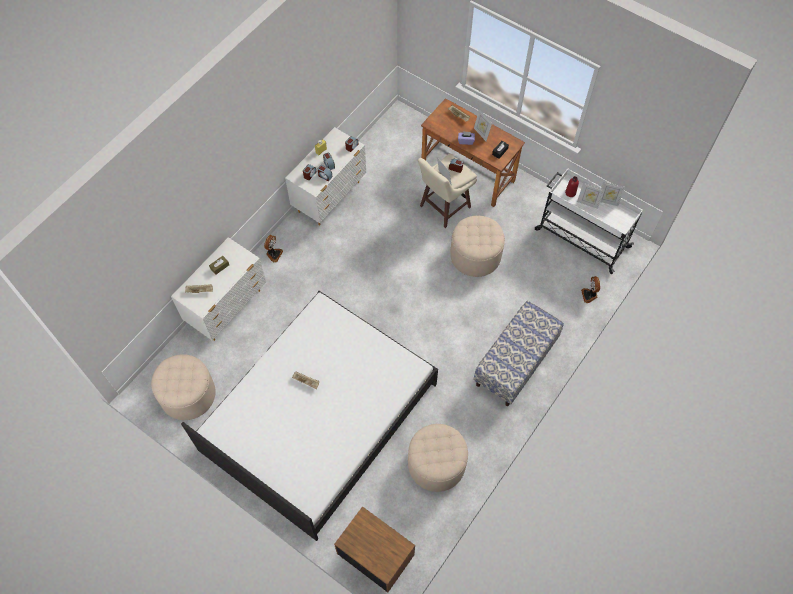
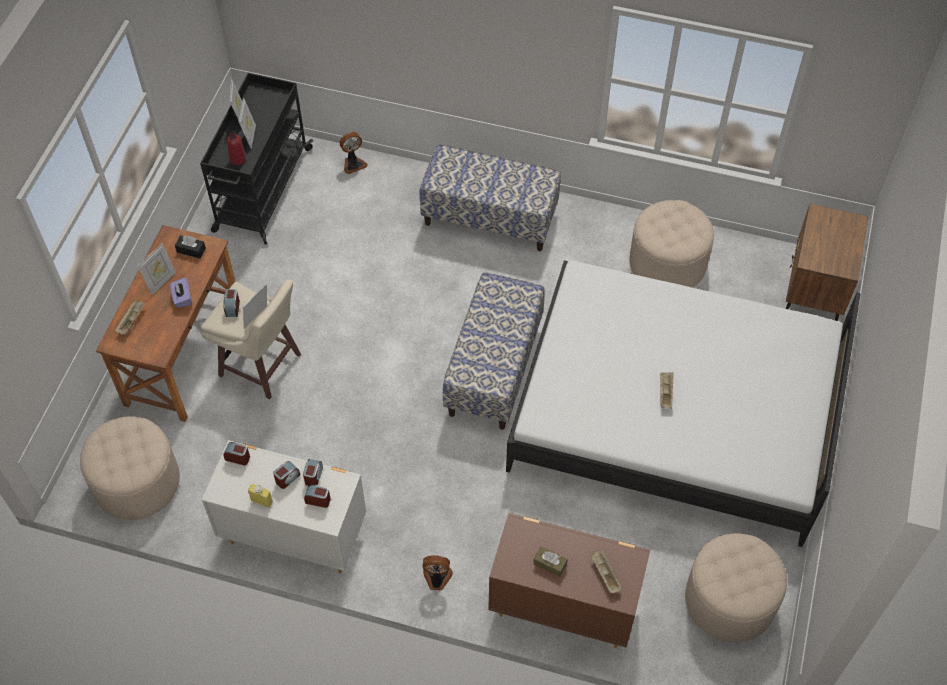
camera: 110 degrees left, 5 degrees down
white dresser [171,237,266,341] -> brown dresser [488,513,650,648]
beige ottoman [450,216,505,277] -> beige ottoman moved to [80,416,180,520]
white cart [535,169,643,274] -> black cart [200,73,313,244]
none -> bench [443,272,545,430]

